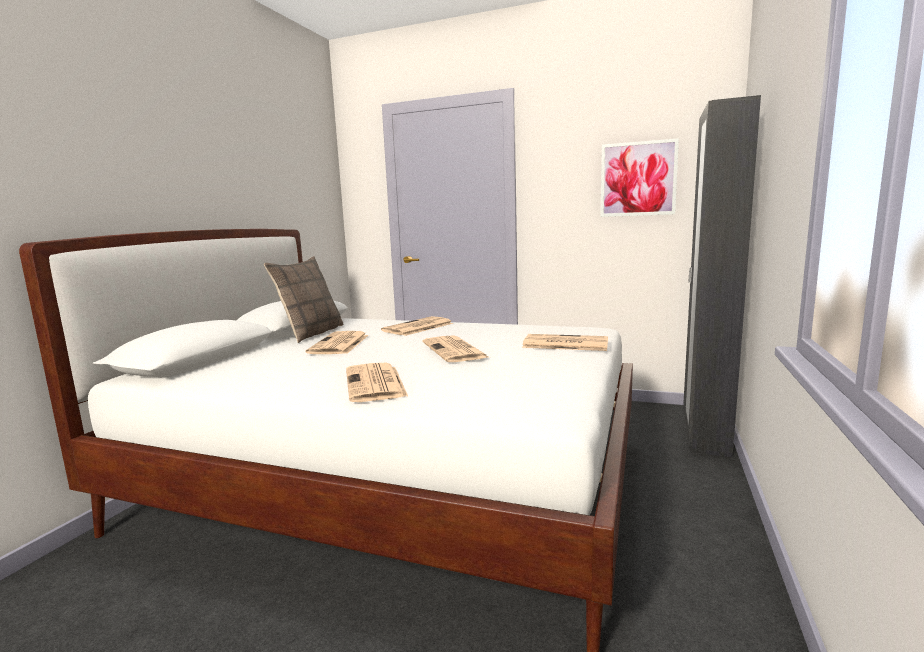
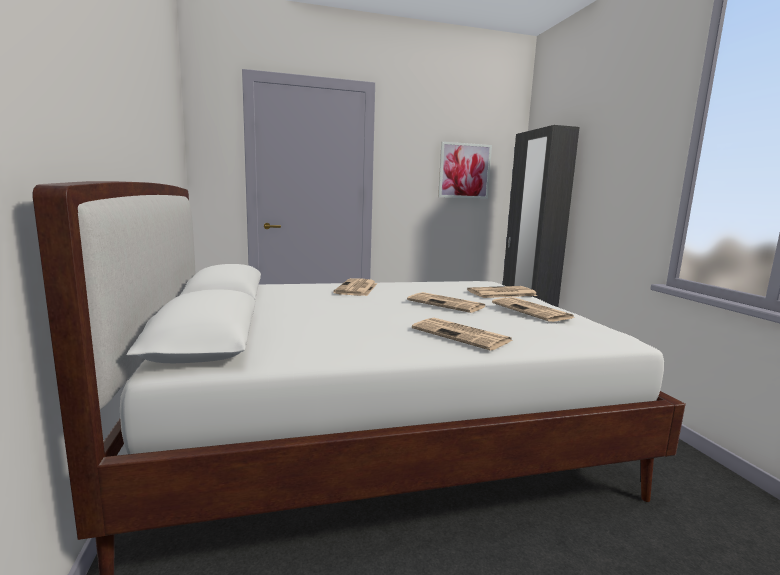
camera: 35 degrees left, 0 degrees up
pillow [264,256,343,343] -> none
newspaper [306,331,369,354] -> newspaper moved to [492,297,574,322]

